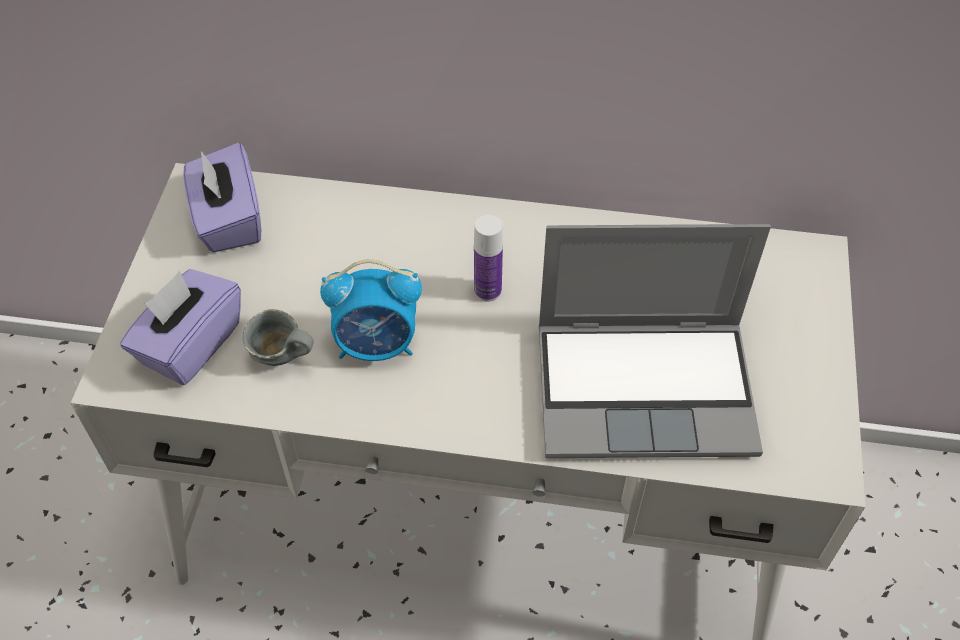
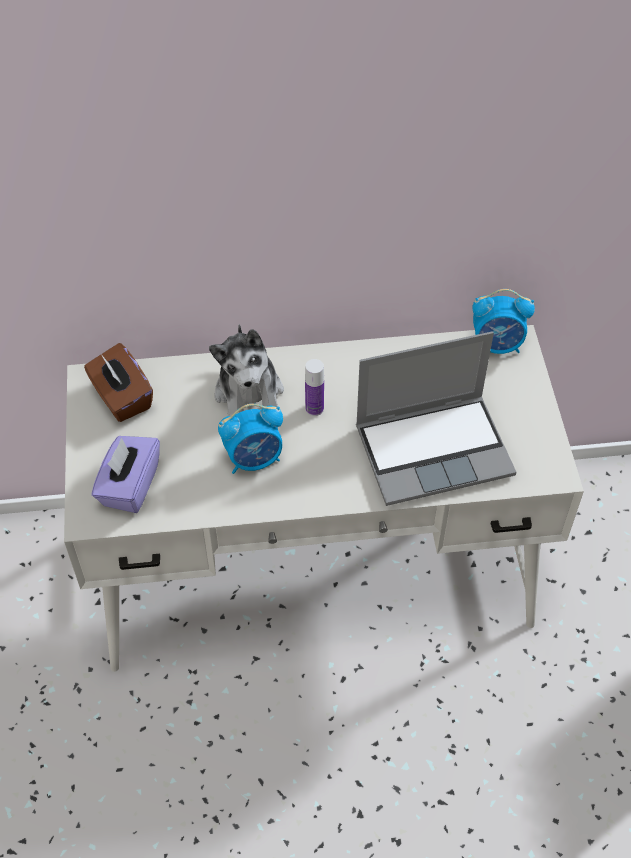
camera: 15 degrees left, 0 degrees up
purple tissue box [183,142,261,252] -> brown tissue box [84,343,153,422]
grey mug [243,309,314,366] -> none
none -> plush toy [209,324,284,416]
none -> alarm clock [472,289,535,354]

